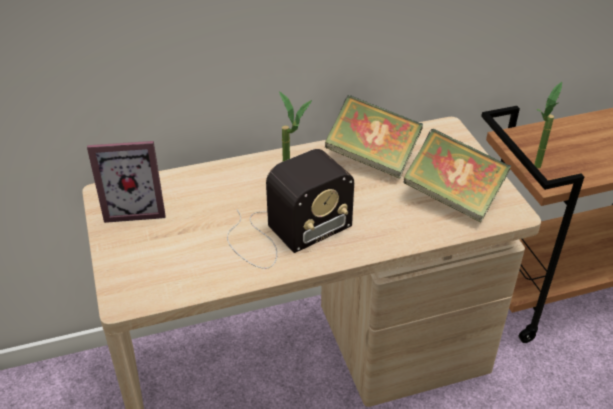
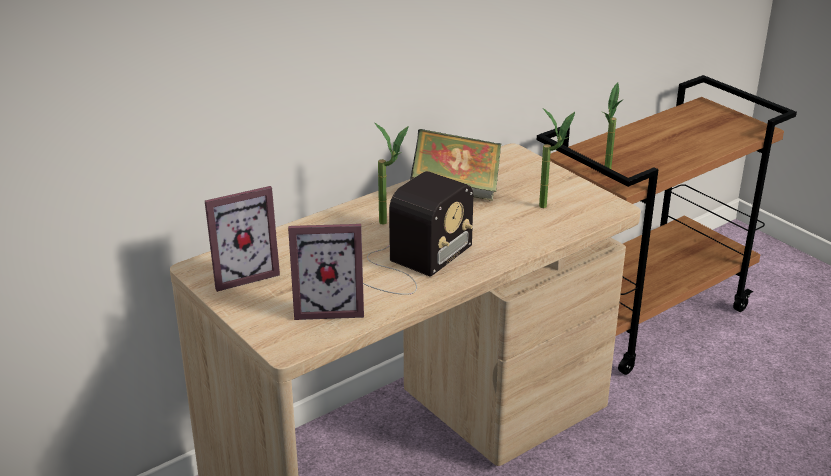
camera: 20 degrees left, 10 degrees down
book [403,129,511,222] -> potted plant [539,108,575,208]
none -> picture frame [288,224,364,320]

